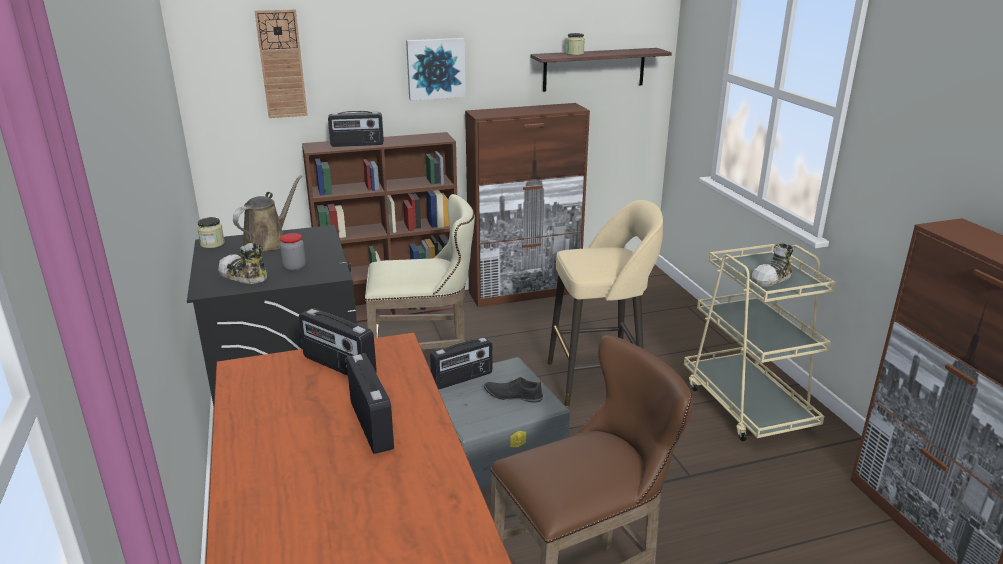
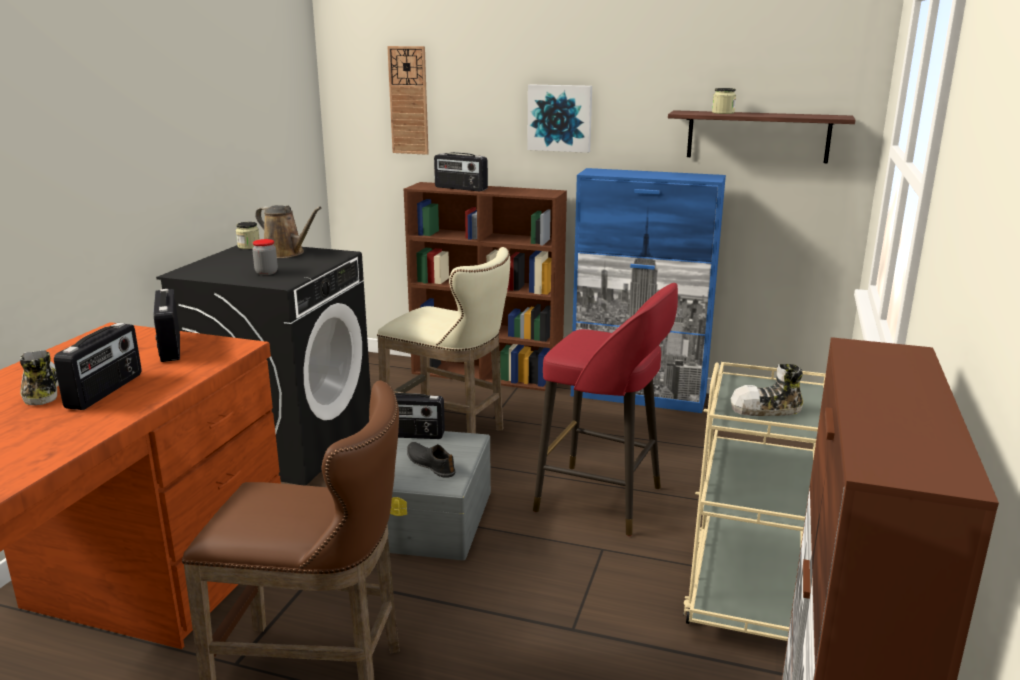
camera: 35 degrees right, 5 degrees down
shoe [218,243,267,284] -> shoe moved to [20,350,59,405]
brown watering can [233,175,302,252] -> brown watering can turned 60 degrees clockwise [255,205,322,258]
brown cabinet [465,103,590,307] -> blue cabinet [571,168,726,413]
beige stool [548,200,663,406] -> red stool [533,283,678,536]

